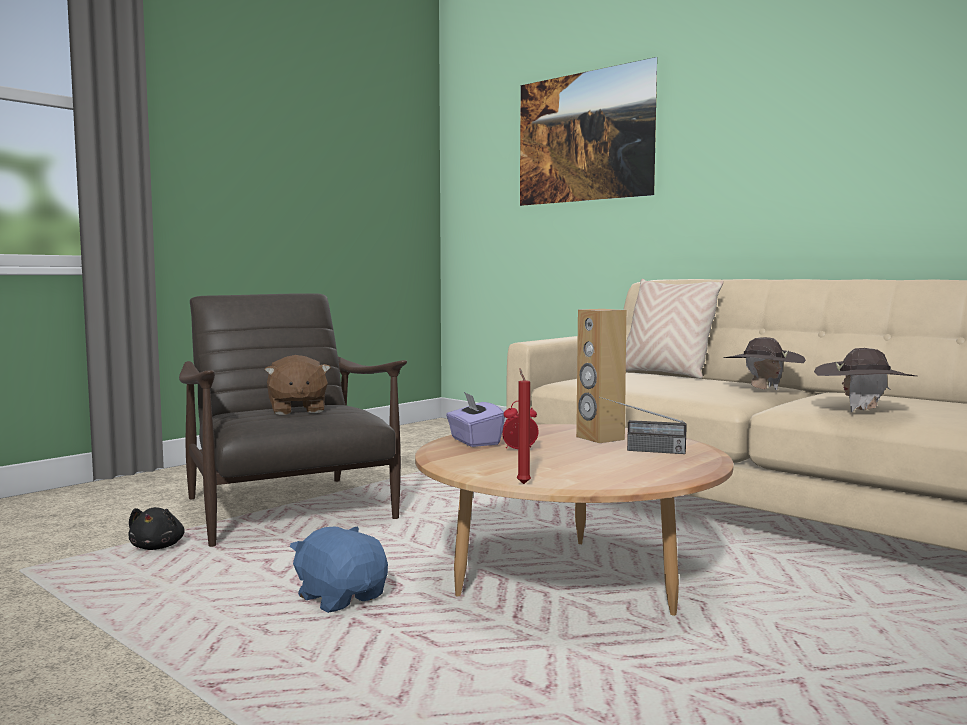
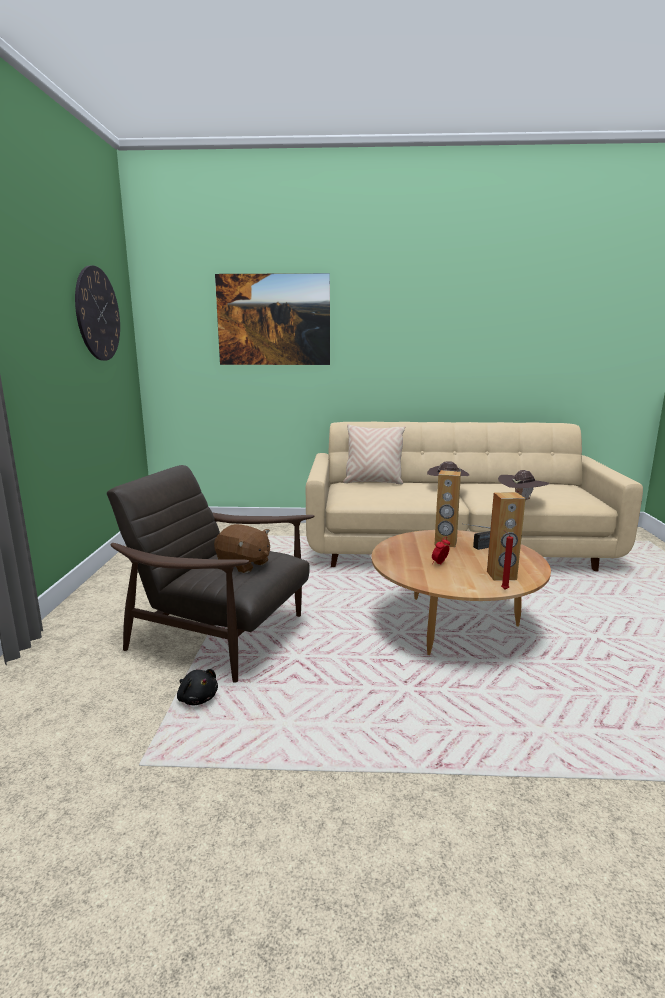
camera: 40 degrees left, 10 degrees up
blue plush toy [289,526,388,613] -> none
purple tissue box [446,392,505,447] -> none
none -> wall clock [75,265,120,361]
none -> brown speaker [487,492,526,581]

